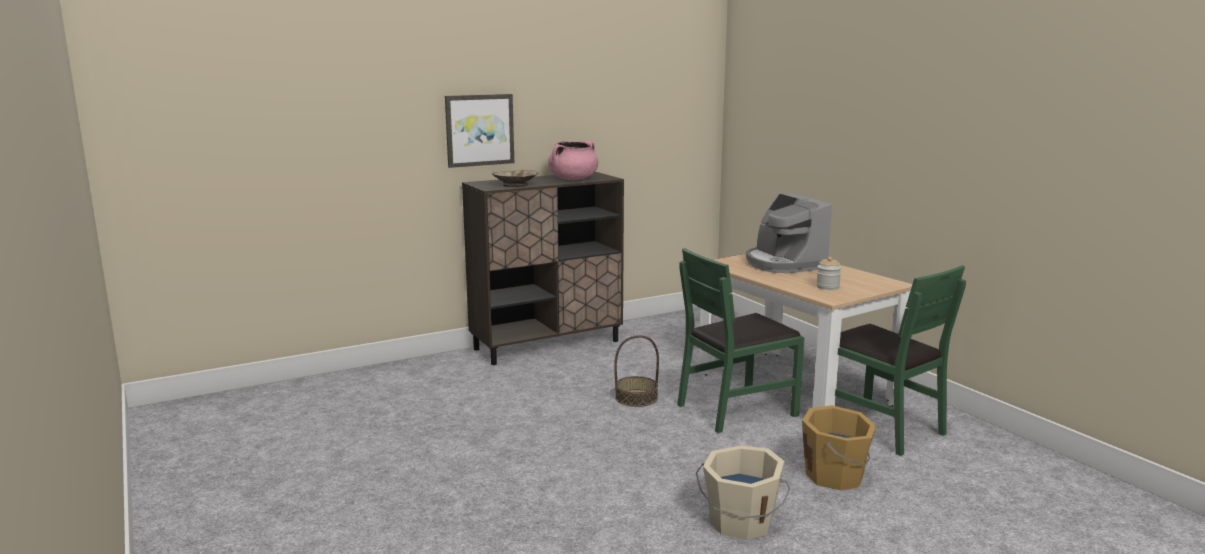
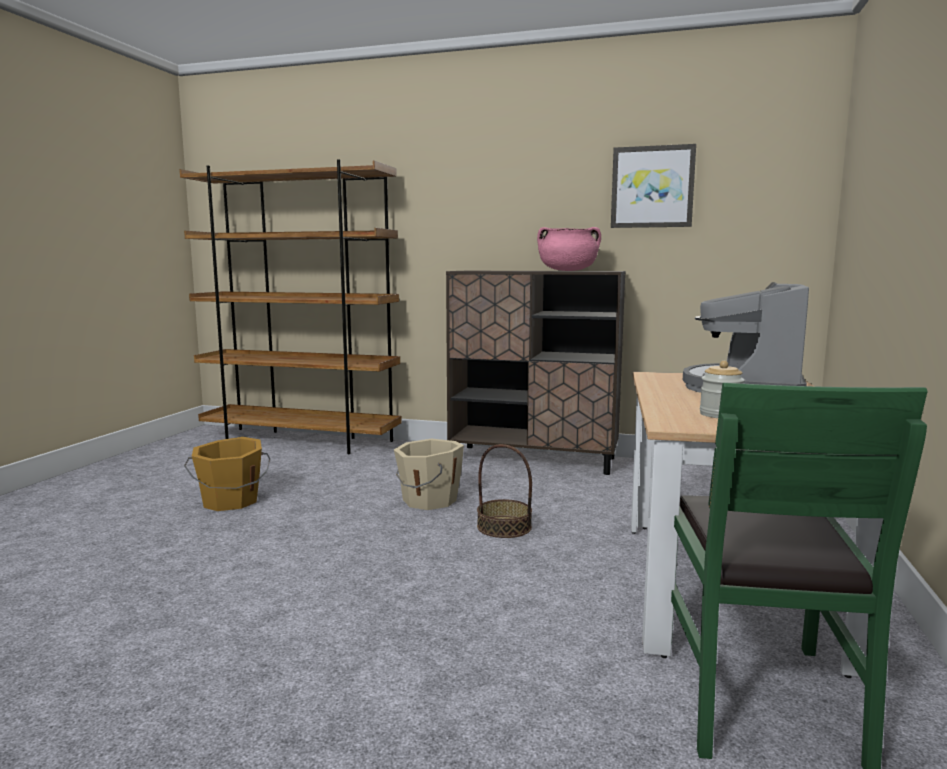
camera: 45 degrees right, 5 degrees down
picture [445,94,514,168] -> picture moved to [611,144,696,228]
beige bowl [492,170,538,187] -> none
green chair [677,248,804,433] -> none
beige bucket [696,446,790,540] -> beige bucket moved to [394,439,464,510]
orange bucket [802,405,876,490] -> orange bucket moved to [184,437,270,511]
none -> brown bookcase [180,159,402,454]

